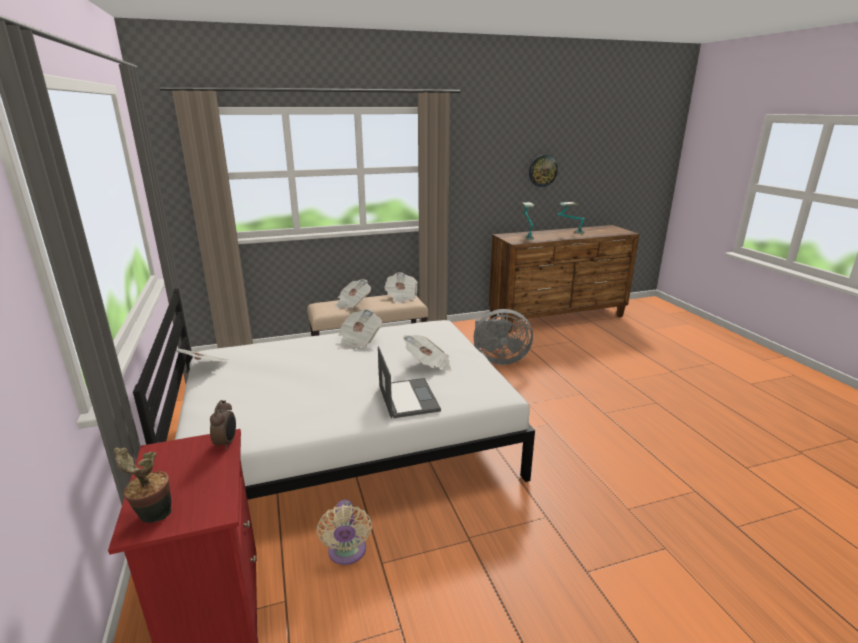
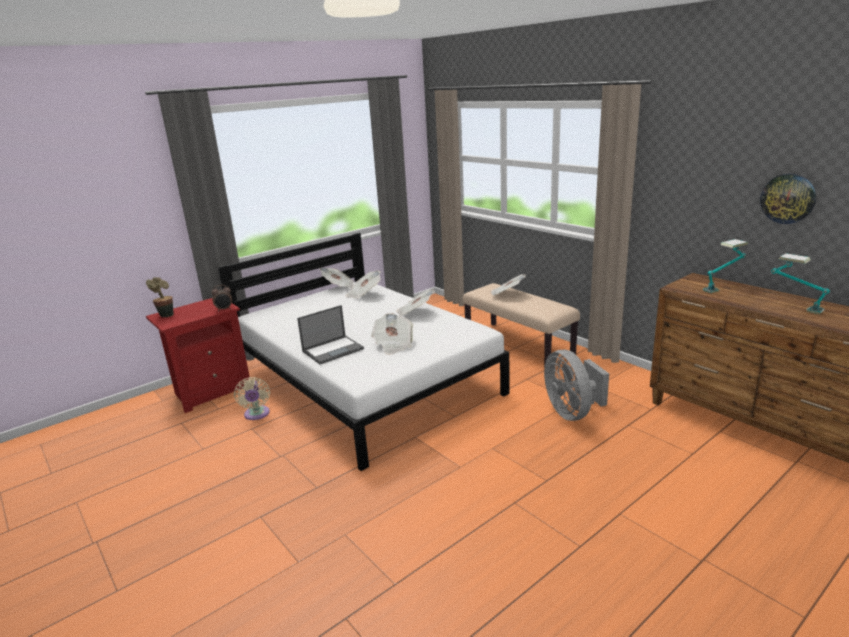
camera: 70 degrees right, 0 degrees up
beige fan [317,499,372,565] -> beige fan turned 75 degrees counterclockwise [234,377,270,420]
newspaper [384,273,418,303] -> newspaper moved to [346,271,381,299]

